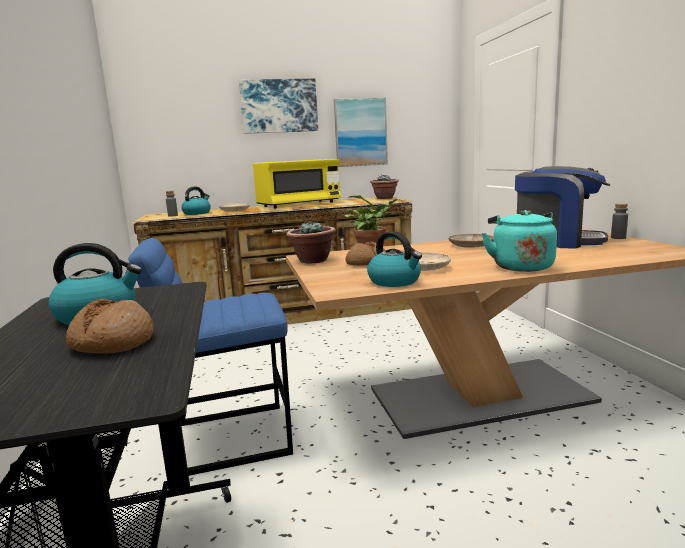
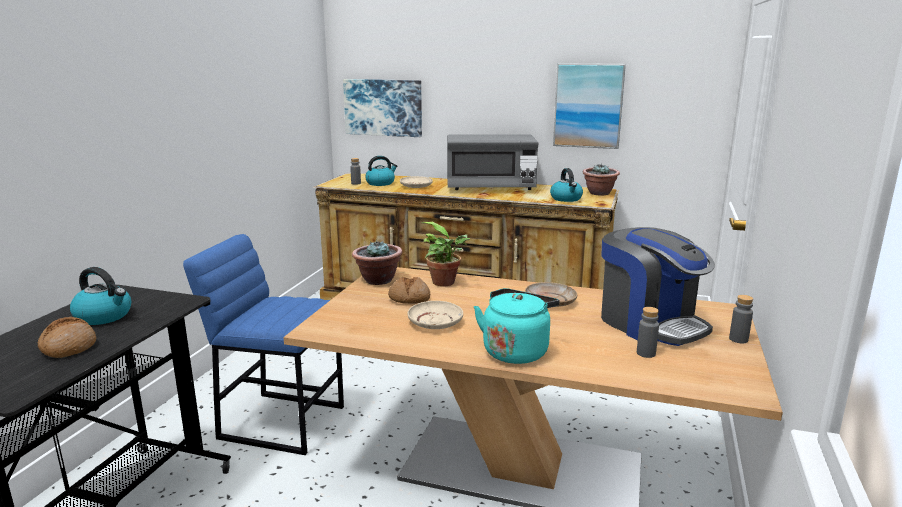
camera: 30 degrees right, 5 degrees up
picture [239,79,318,134] -> picture moved to [343,79,422,137]
yellow microwave [253,159,341,208] -> grey microwave [447,134,538,190]
kettle [367,231,422,287] -> kettle moved to [550,168,583,202]
none -> grey bottle [637,307,659,358]

